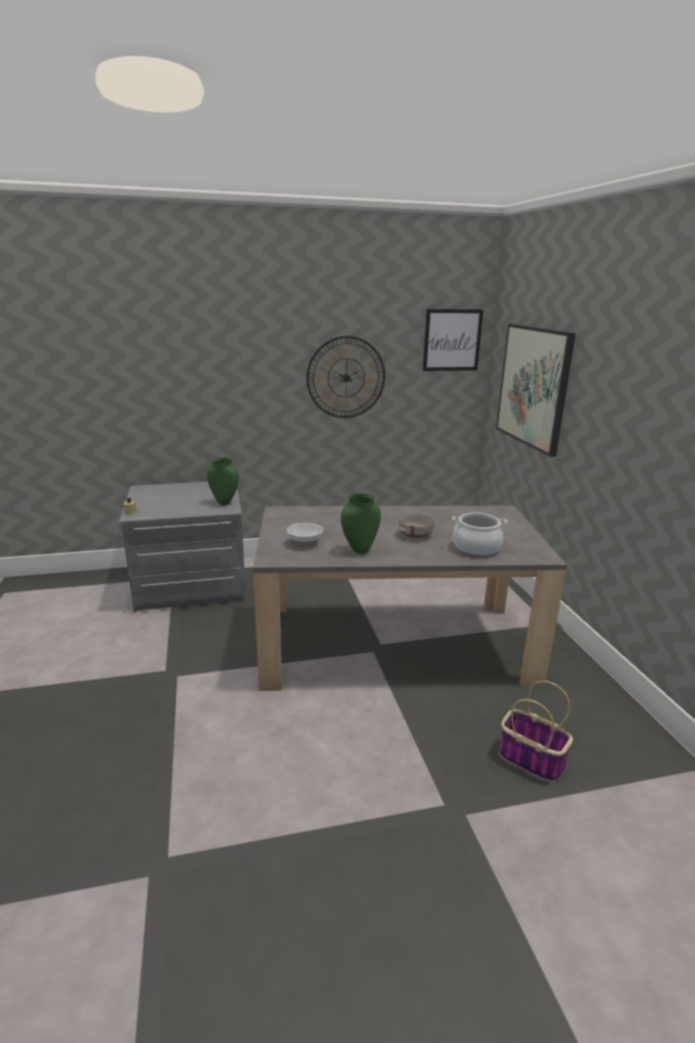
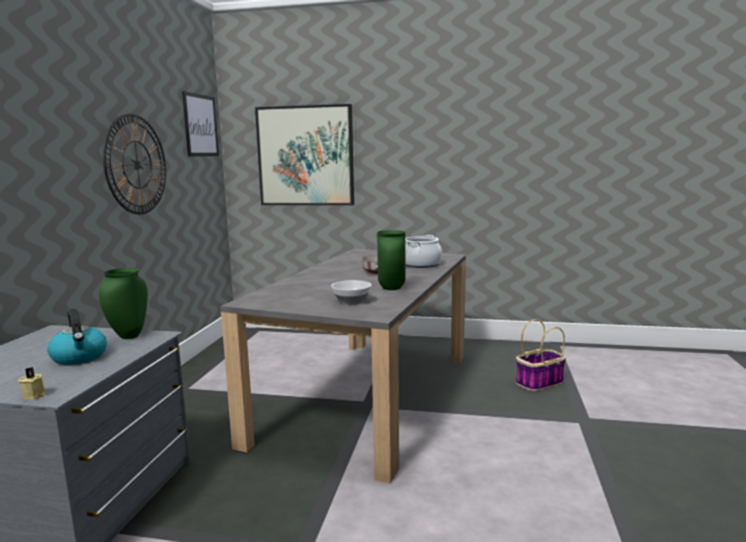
camera: 65 degrees left, 10 degrees down
none -> kettle [47,309,107,365]

